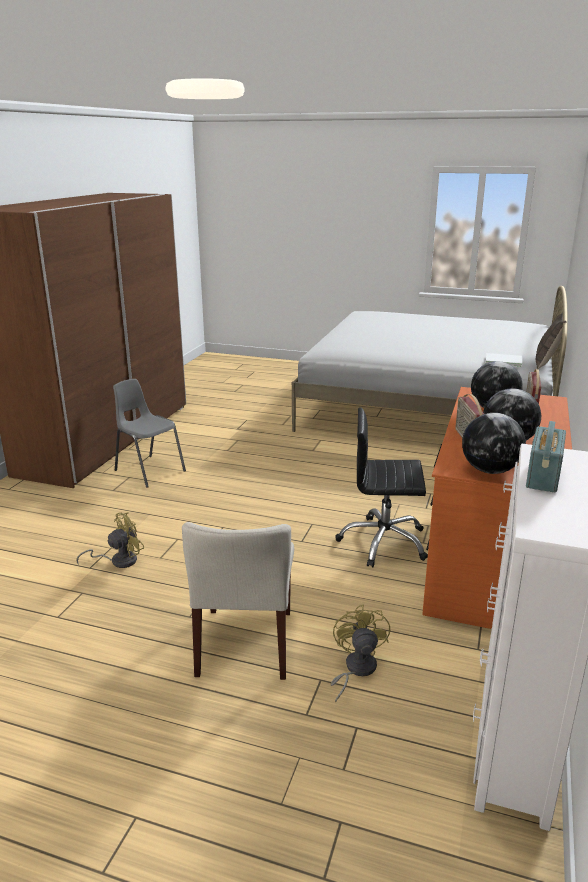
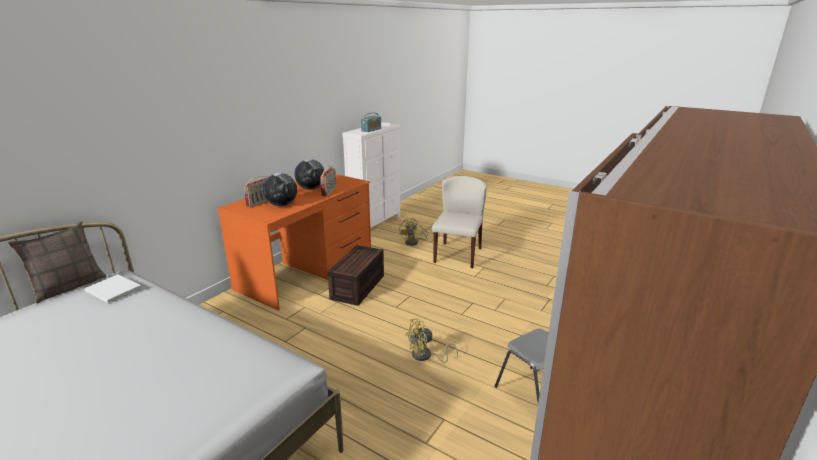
camera: 165 degrees left, 0 degrees up
yellow fan [76,512,144,568] -> yellow fan moved to [406,318,458,363]
black office chair [335,407,428,567] -> brown storage box [327,245,384,306]
globe [462,413,526,474] -> none

